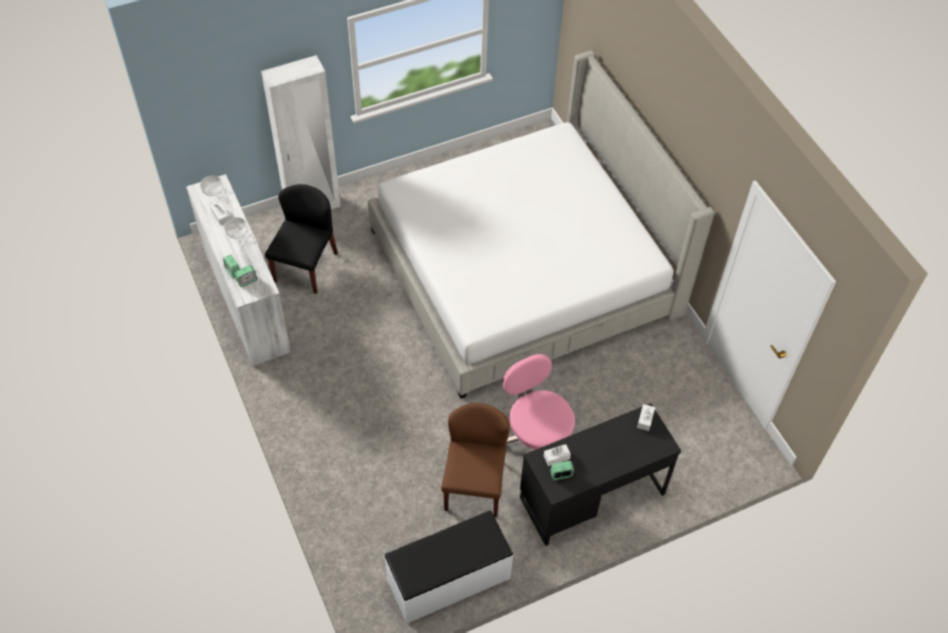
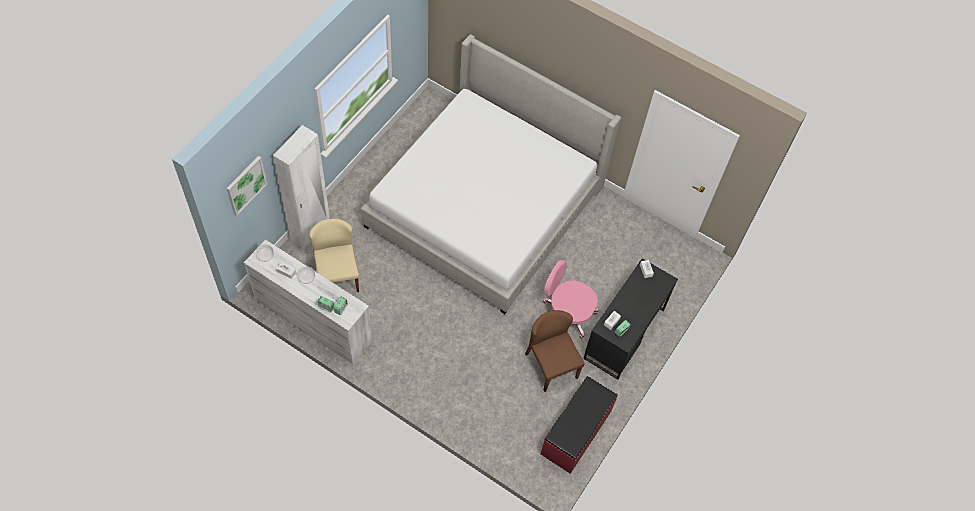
camera: 35 degrees left, 5 degrees up
black chair [265,184,338,294] -> beige chair [309,219,359,292]
white bench [384,510,514,624] -> red bench [540,376,618,474]
none -> picture [227,156,267,216]

